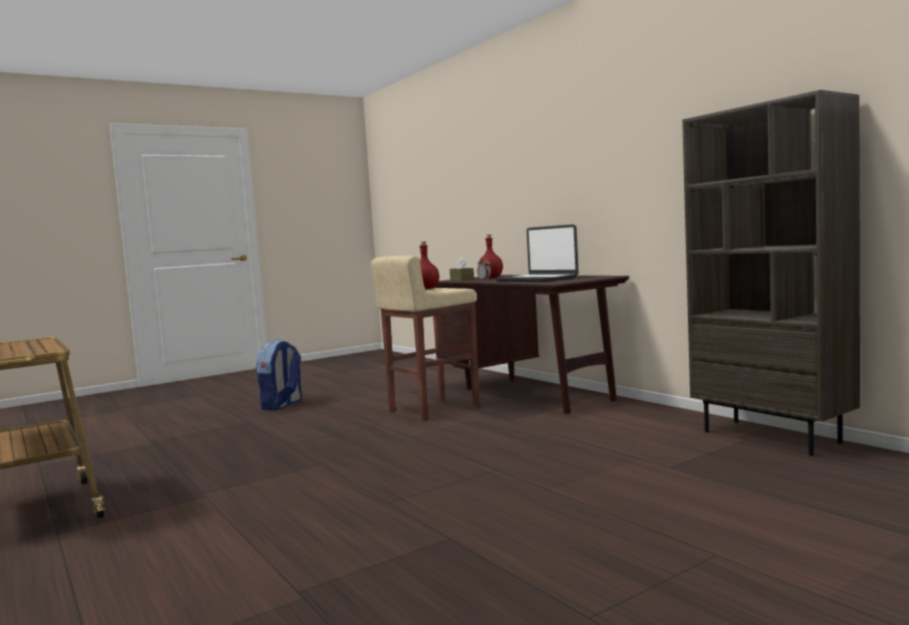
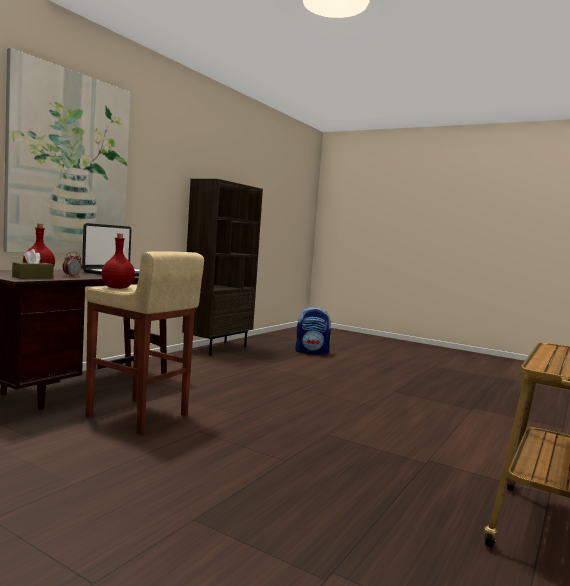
camera: 115 degrees left, 0 degrees up
backpack [256,340,302,410] -> backpack moved to [295,307,332,355]
none -> picture [3,48,131,254]

